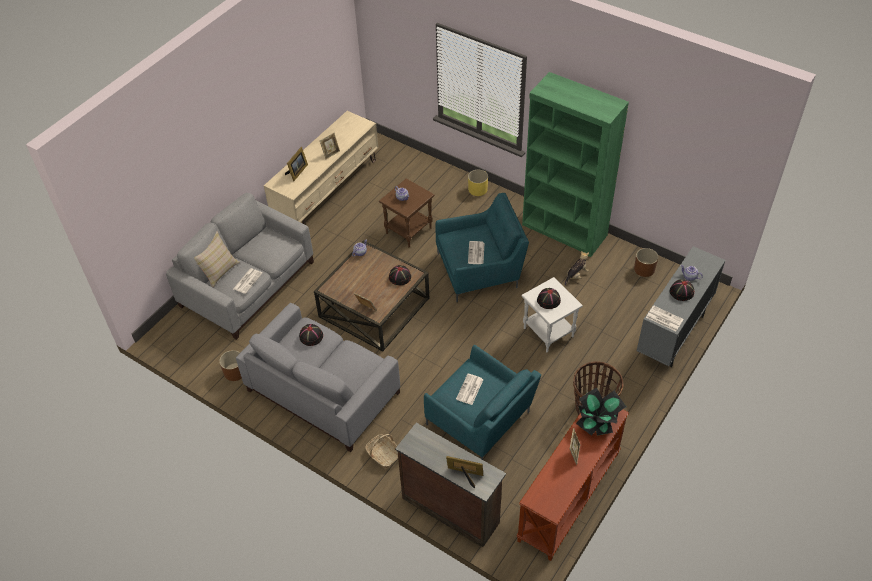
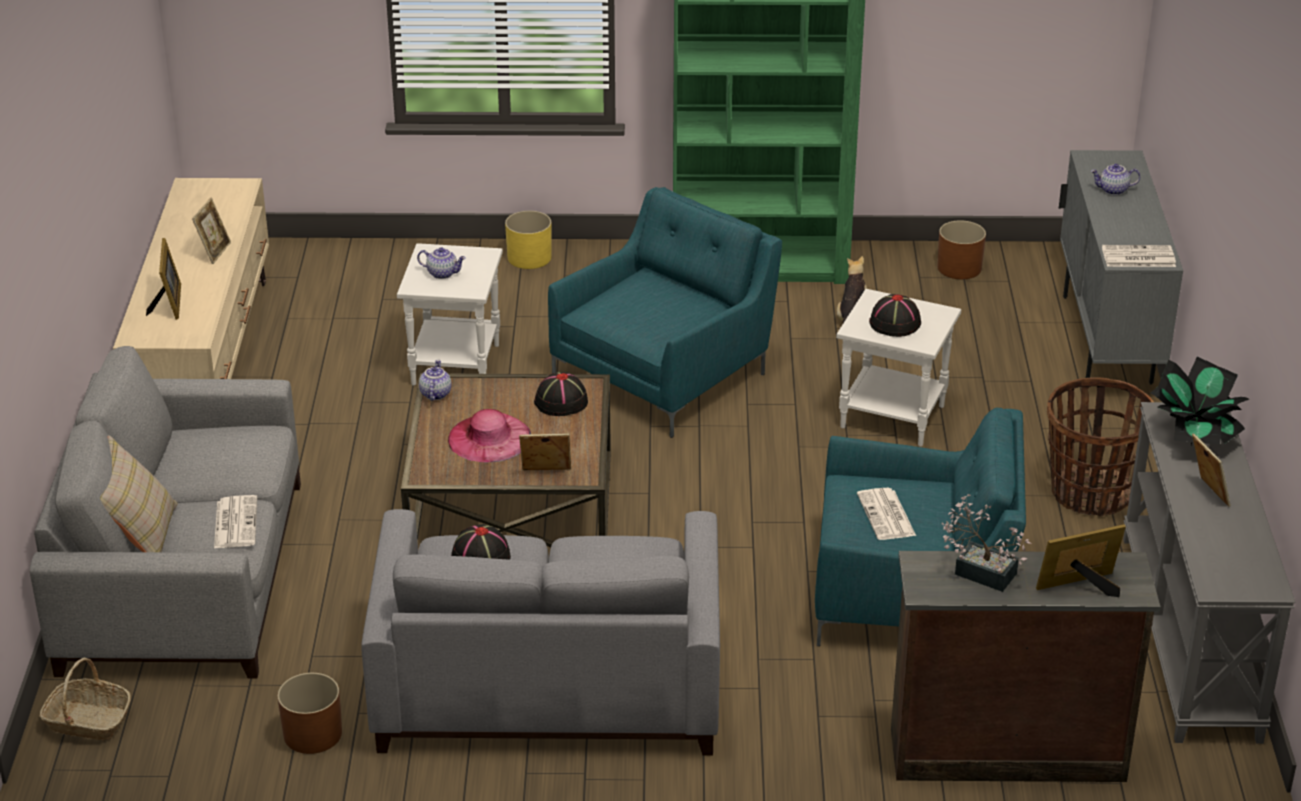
camera: 35 degrees left, 15 degrees down
basket [365,434,398,468] -> basket moved to [39,658,131,741]
brown side table [379,179,435,248] -> white side table [397,243,503,386]
newspaper [468,241,484,264] -> none
brown console table [516,410,629,561] -> grey console table [1123,402,1296,744]
black hat [670,279,694,301] -> none
none -> pink hat [448,409,531,462]
none -> potted plant [942,494,1032,592]

